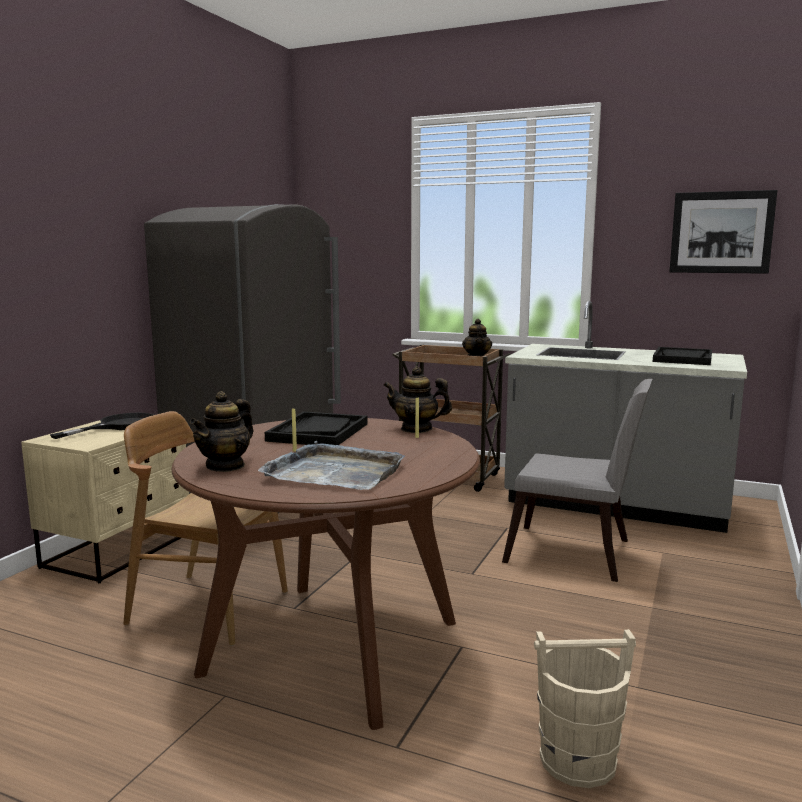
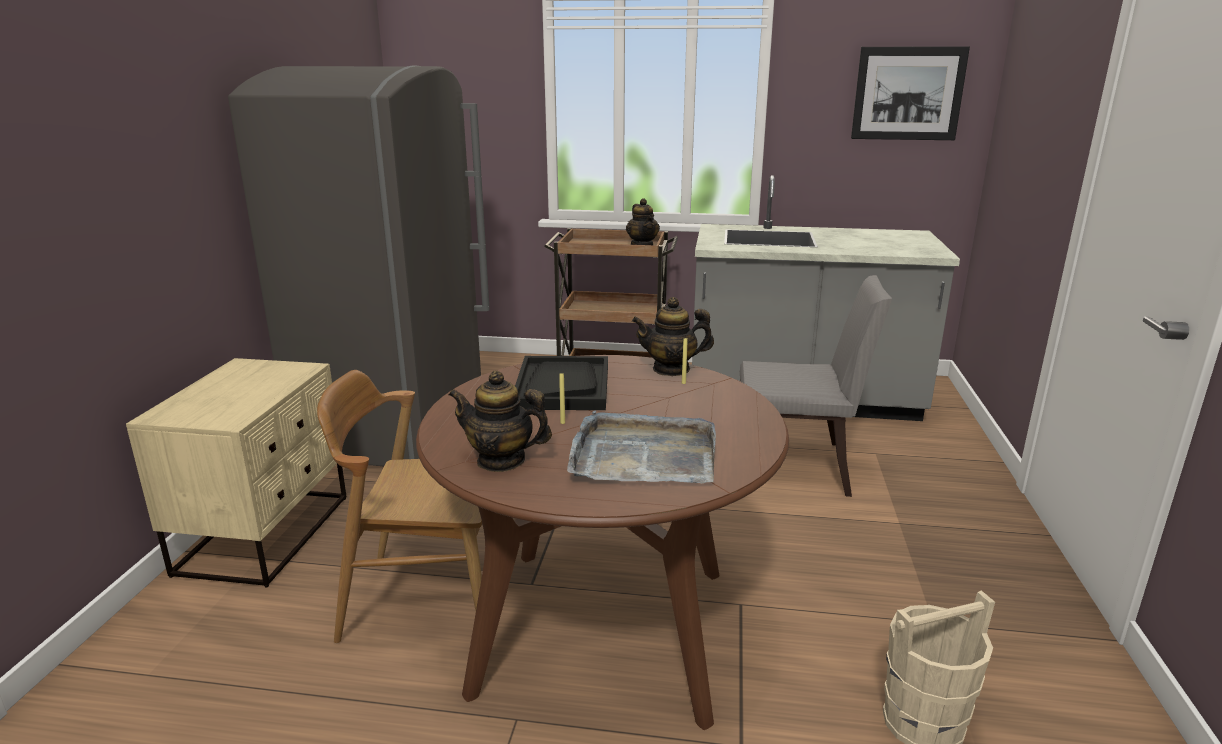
camera: 15 degrees left, 10 degrees up
black frying pan [50,413,154,439] -> none
teapot [190,391,254,472] -> teapot turned 90 degrees clockwise [449,370,552,472]
black tray [653,347,712,365] -> none

